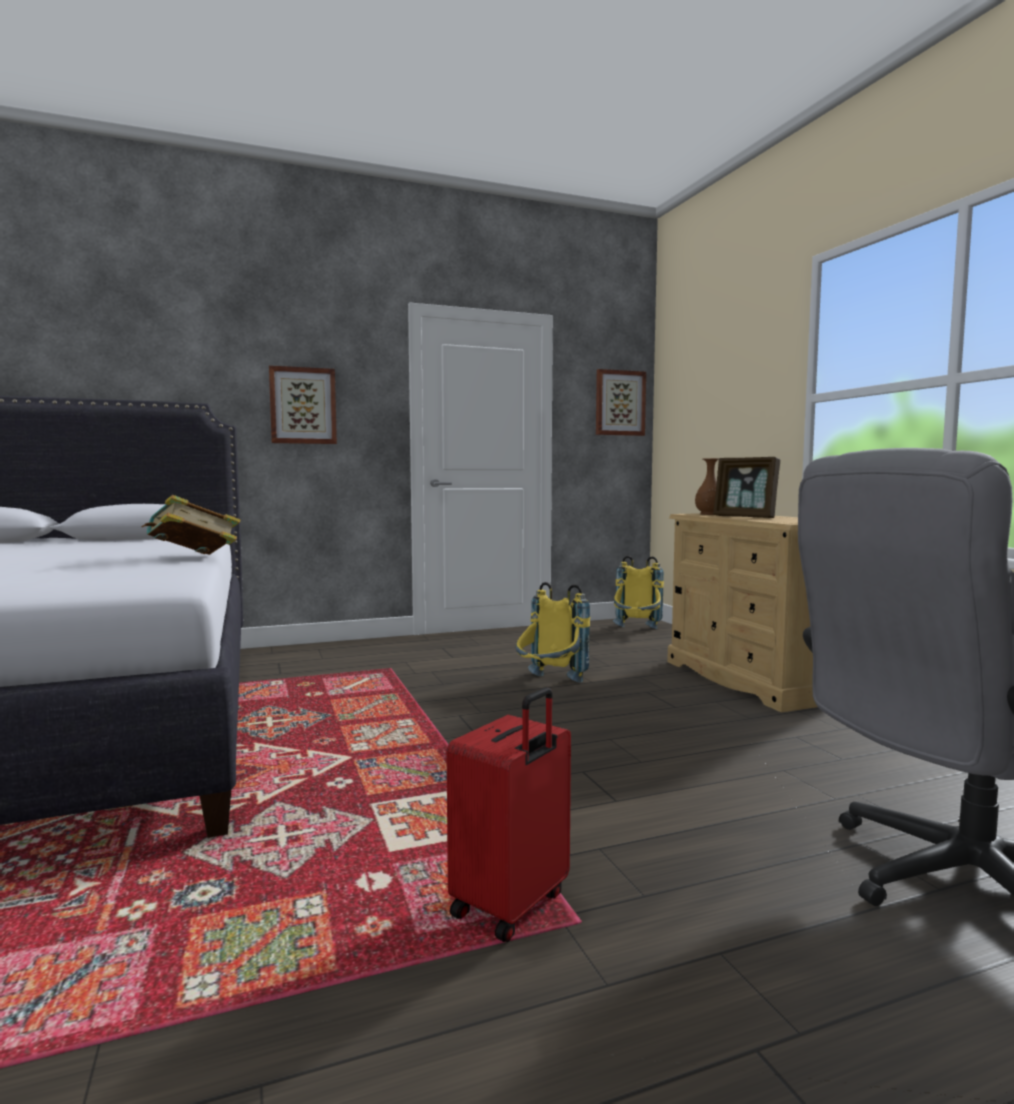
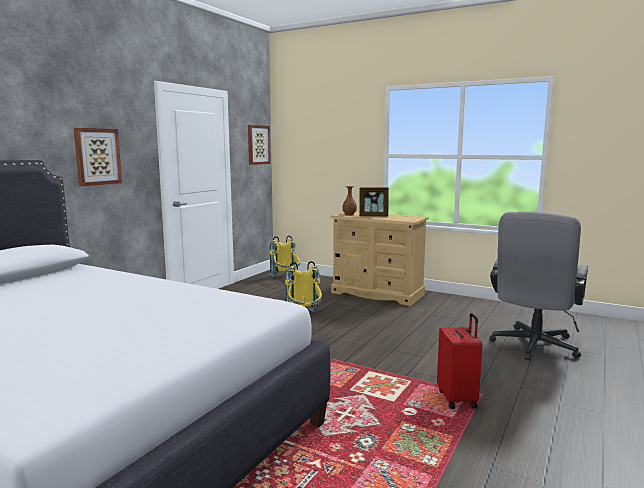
camera: 40 degrees left, 5 degrees up
book [142,495,240,555] -> none

